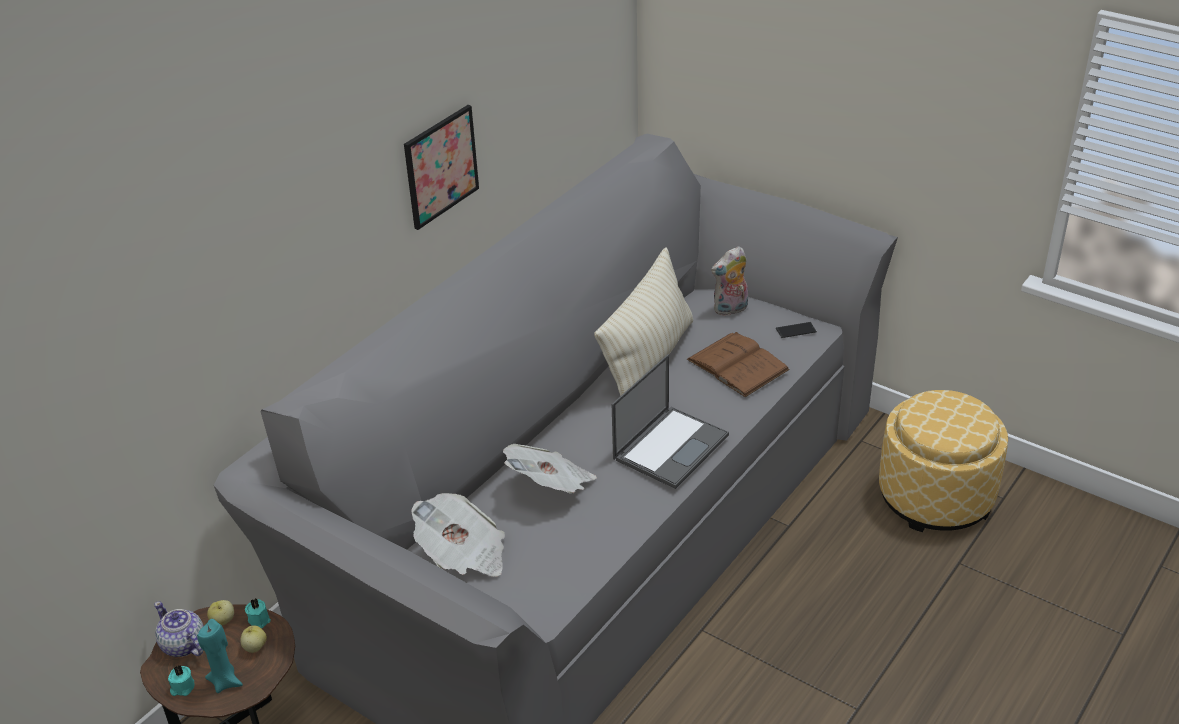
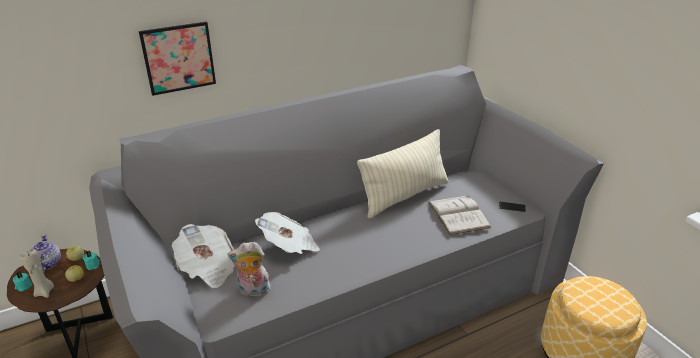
camera: 25 degrees right, 5 degrees down
turquoise candle [197,619,243,693] -> beige candle [19,249,54,298]
picture [404,105,479,230] -> picture moved to [139,22,216,96]
laptop [612,354,729,489] -> none
brown book [687,332,790,397] -> white book [428,195,491,235]
plush toy [711,246,748,317] -> plush toy moved to [227,242,271,296]

